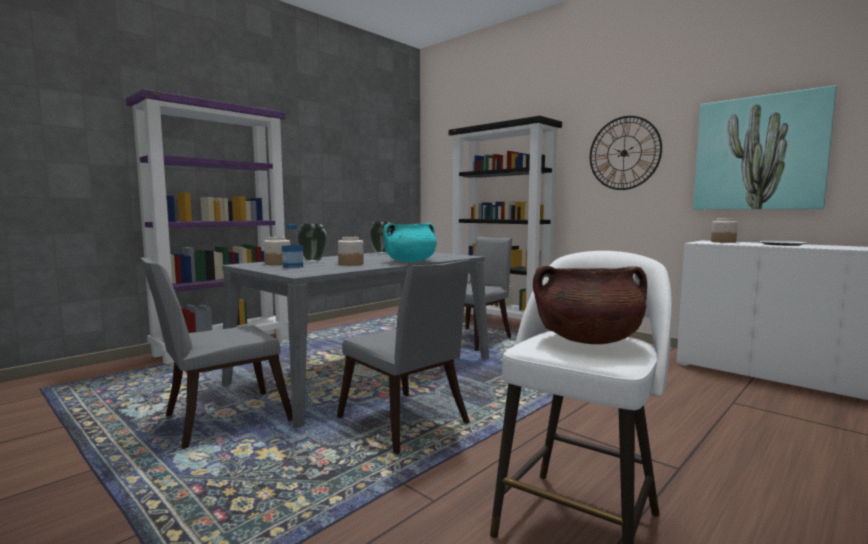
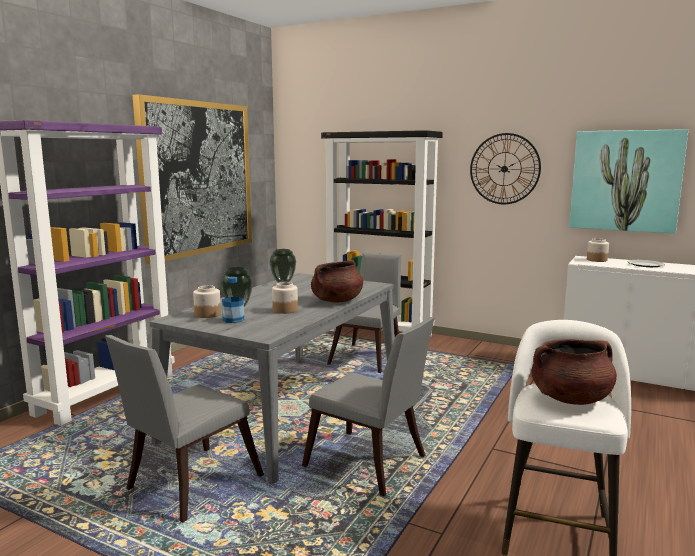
camera: 15 degrees left, 5 degrees up
turquoise cooking pot [383,223,437,262] -> brown cooking pot [311,260,363,303]
none -> picture [133,94,252,264]

